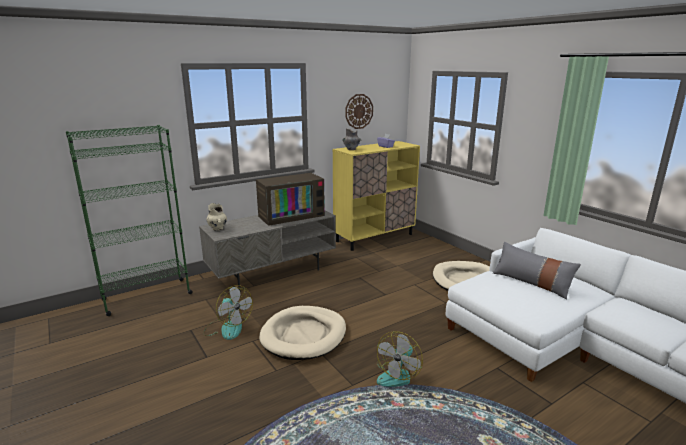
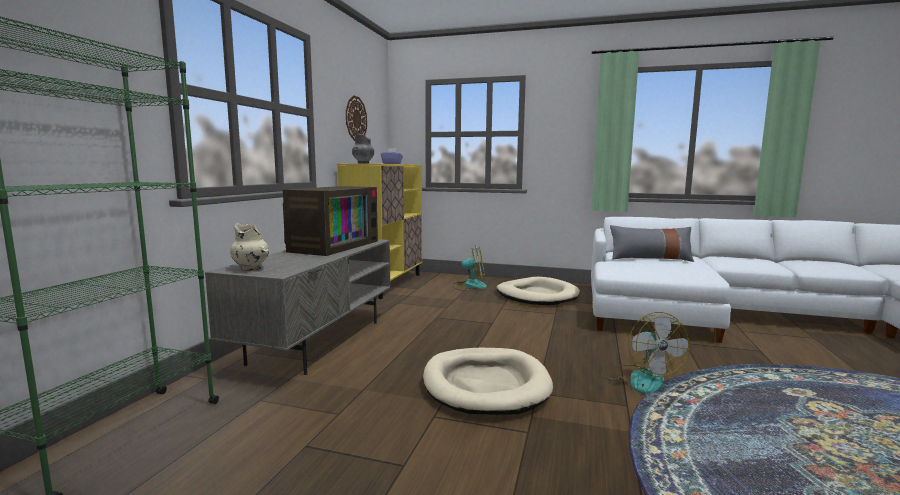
camera: 40 degrees left, 10 degrees down
fan [203,285,253,340] -> fan moved to [452,245,487,291]

